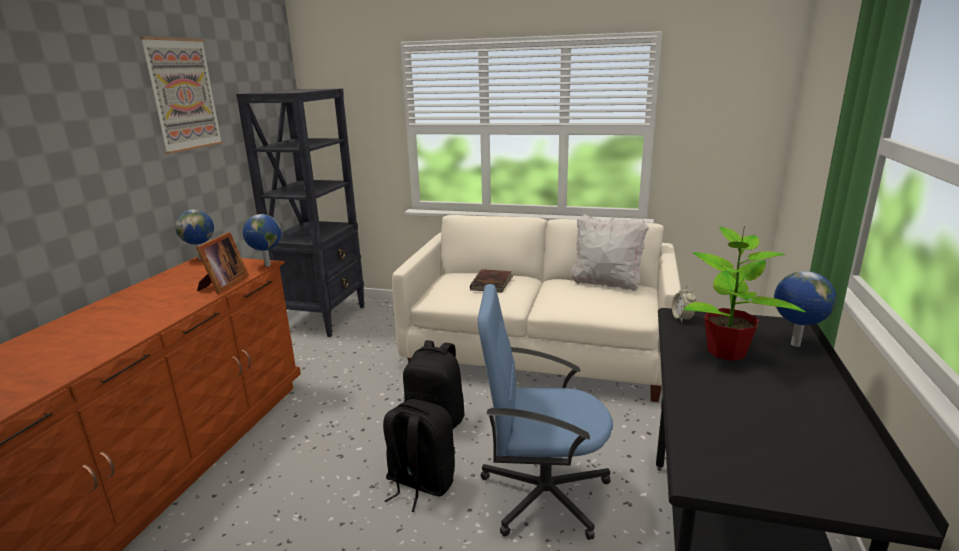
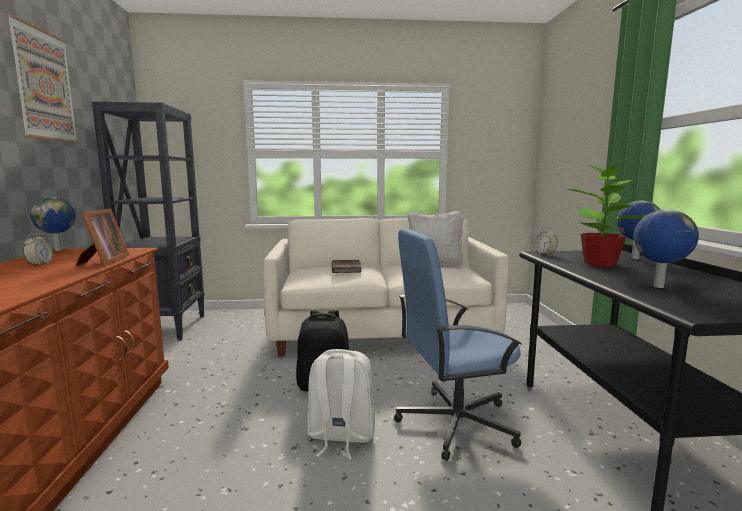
camera: 20 degrees left, 10 degrees down
globe [242,214,282,267] -> globe moved to [634,209,699,288]
black backpack [383,399,455,512] -> white backpack [307,349,375,459]
none -> alarm clock [23,233,53,265]

